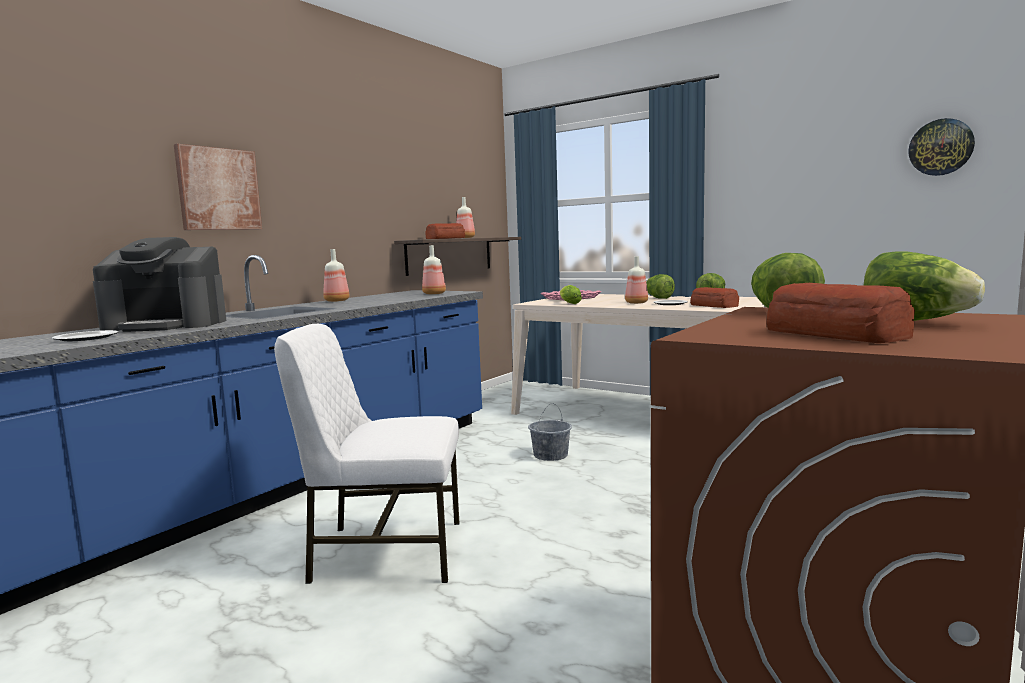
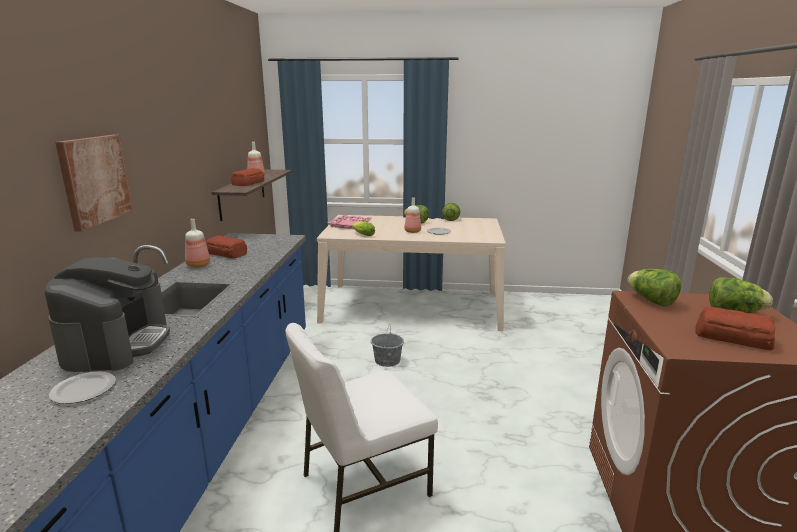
camera: 30 degrees left, 10 degrees up
coffee machine [93,237,226,332] -> coffee machine turned 60 degrees counterclockwise [45,257,170,372]
bottle [422,245,446,294] -> none
bread [690,287,739,308] -> bread moved to [206,235,247,258]
wall clock [908,118,975,176] -> none

